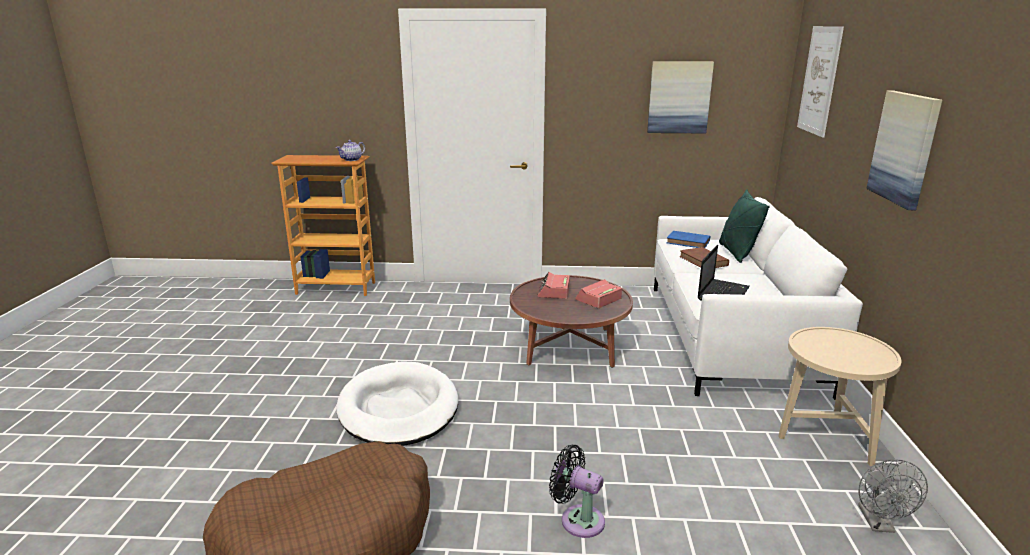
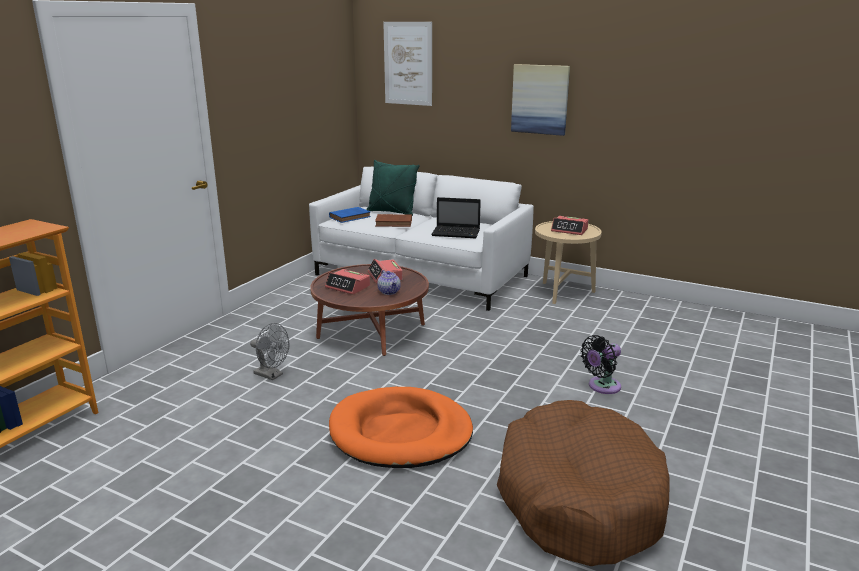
camera: 65 degrees left, 0 degrees up
teapot [336,140,365,161] -> teapot moved to [377,270,401,295]
white dog bed [336,361,458,446] -> orange dog bed [329,387,473,468]
picture [647,61,714,133] -> none
laptop [697,245,750,301] -> laptop turned 135 degrees clockwise [431,197,481,238]
grey fan [858,459,928,533] -> grey fan moved to [250,323,289,380]
none -> alarm clock [551,216,588,235]

